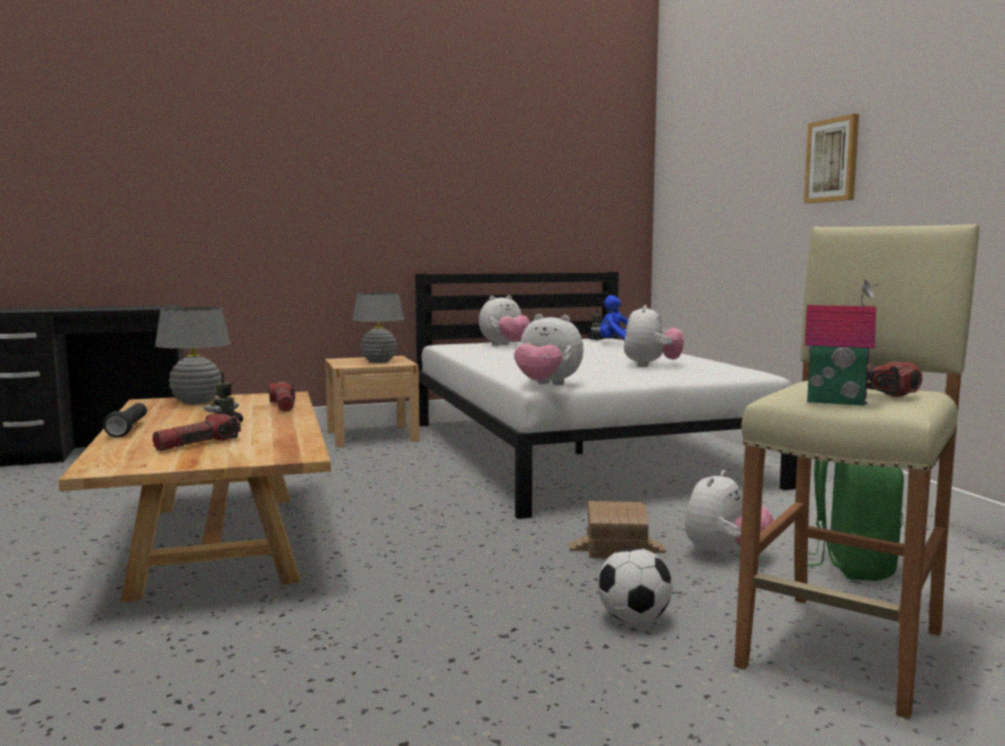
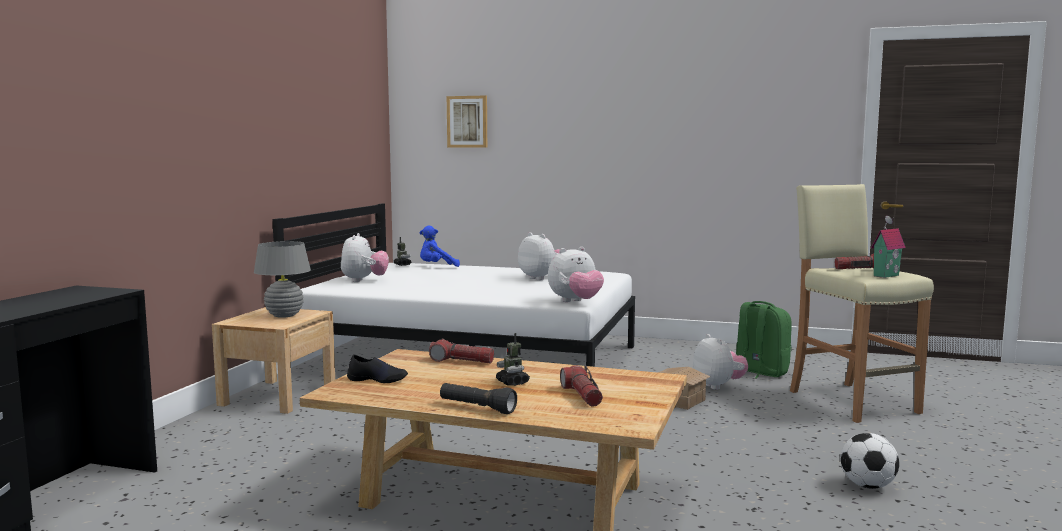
camera: 55 degrees left, 0 degrees up
grey table lamp [155,307,231,404] -> black shoe [347,354,408,383]
football [598,547,672,624] -> football moved to [840,433,899,489]
picture [804,114,859,203] -> picture moved to [447,96,487,148]

